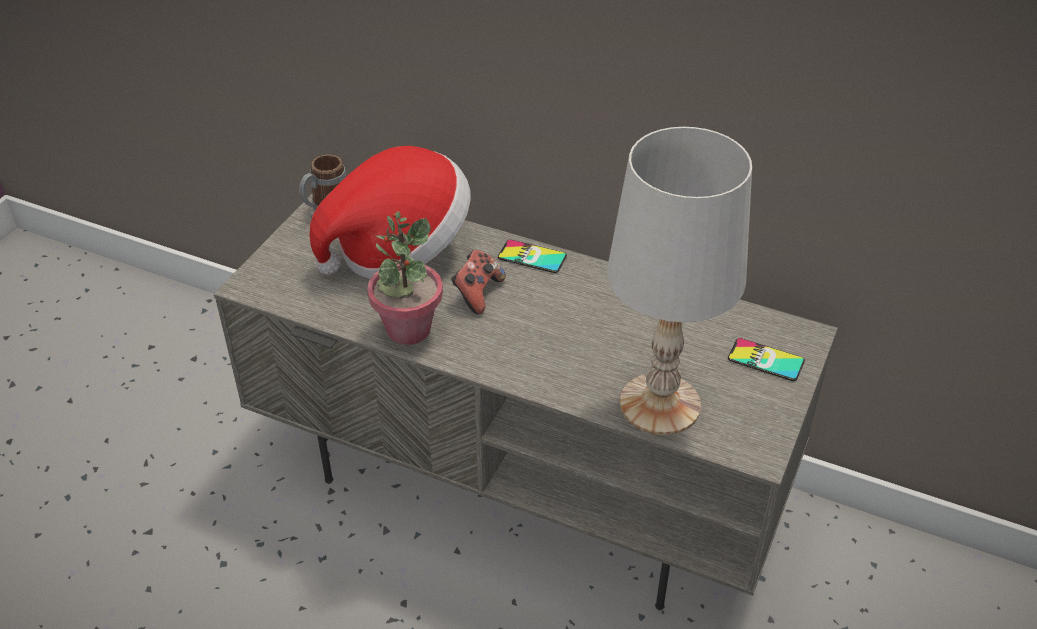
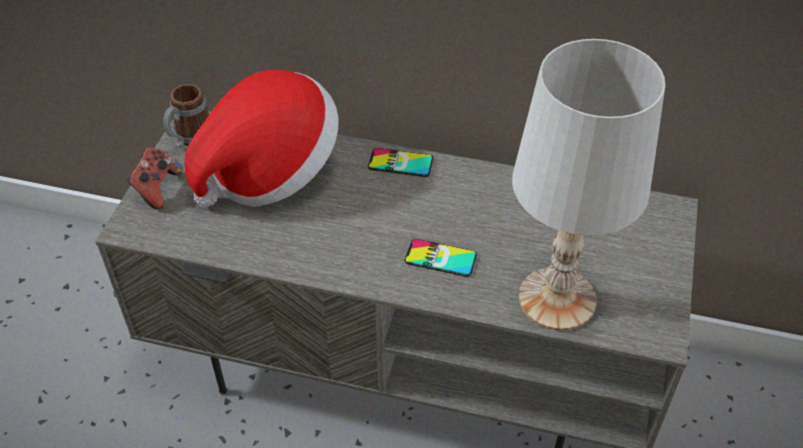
camera: 10 degrees left, 5 degrees up
potted plant [367,211,443,345] -> none
game controller [451,250,506,314] -> game controller moved to [127,148,182,210]
phone [728,338,805,381] -> phone moved to [405,239,477,277]

